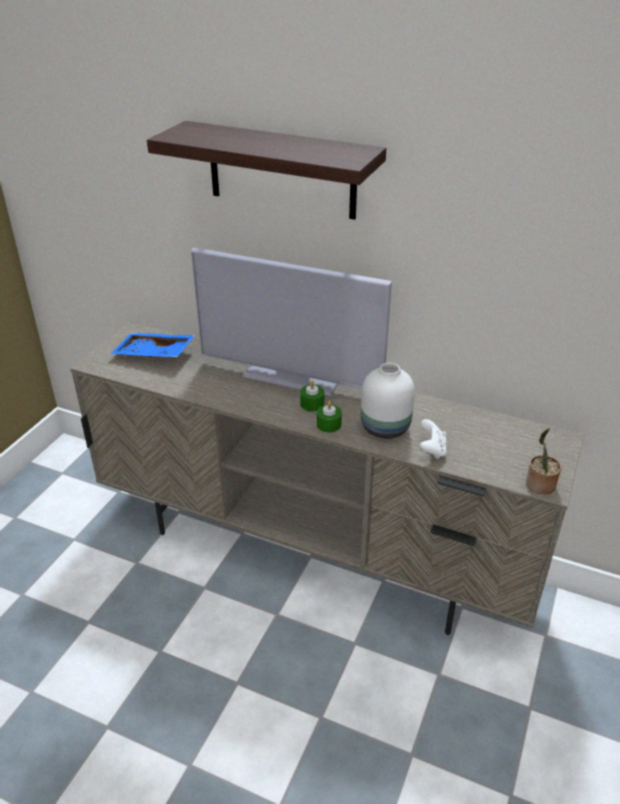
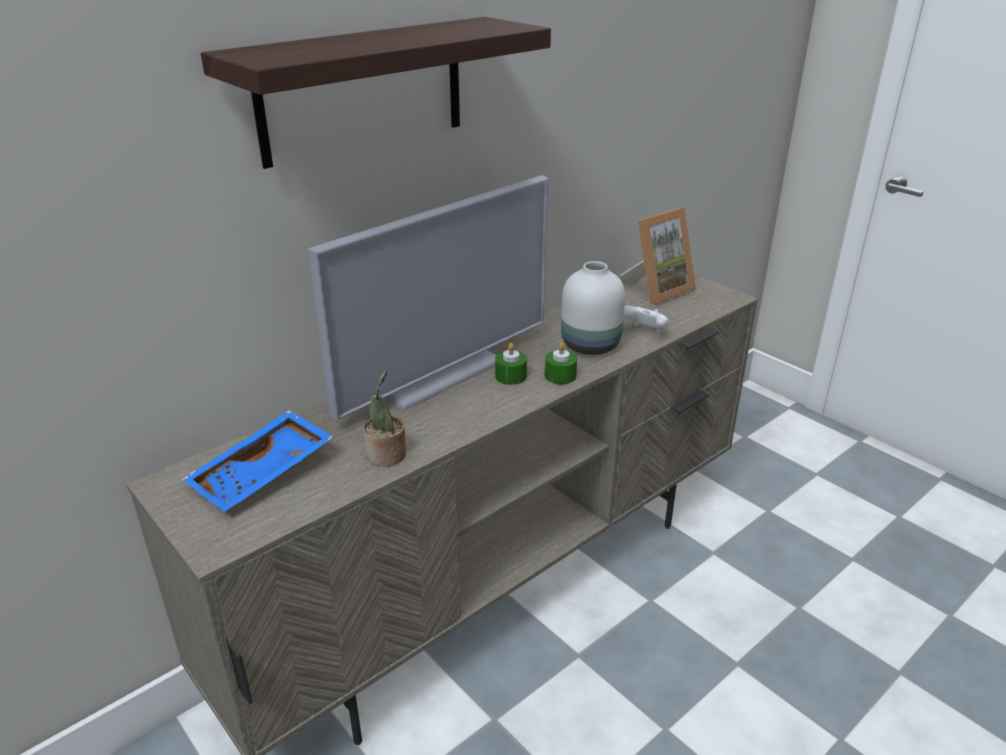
camera: 65 degrees left, 5 degrees down
potted plant [526,428,561,494] -> potted plant moved to [363,371,406,467]
none -> picture frame [619,207,696,305]

